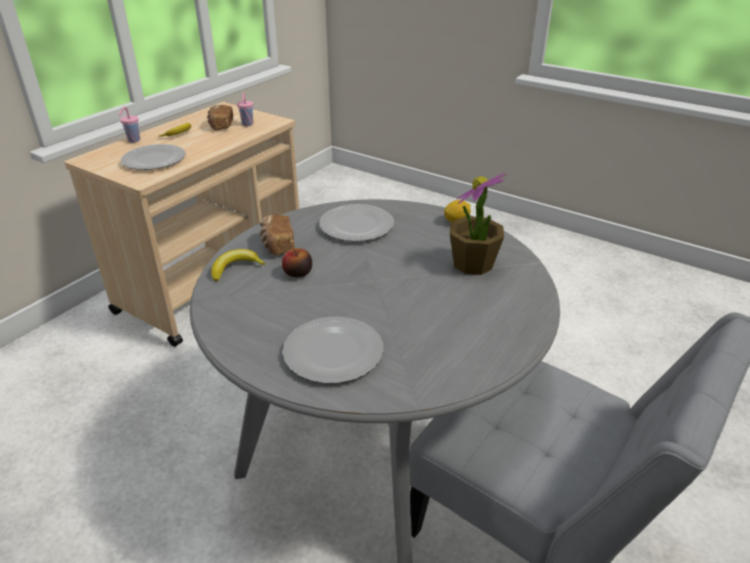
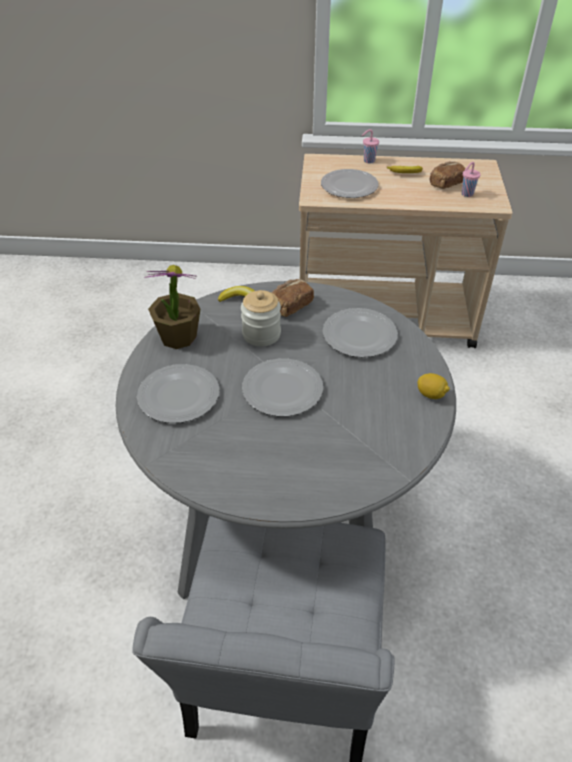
camera: 60 degrees right, 10 degrees up
apple [282,248,312,277] -> jar [241,290,281,346]
potted plant [450,173,507,275] -> potted plant moved to [144,265,200,349]
none -> plate [242,359,323,416]

